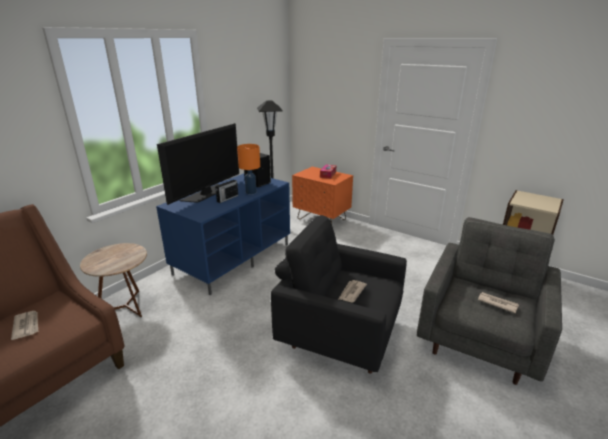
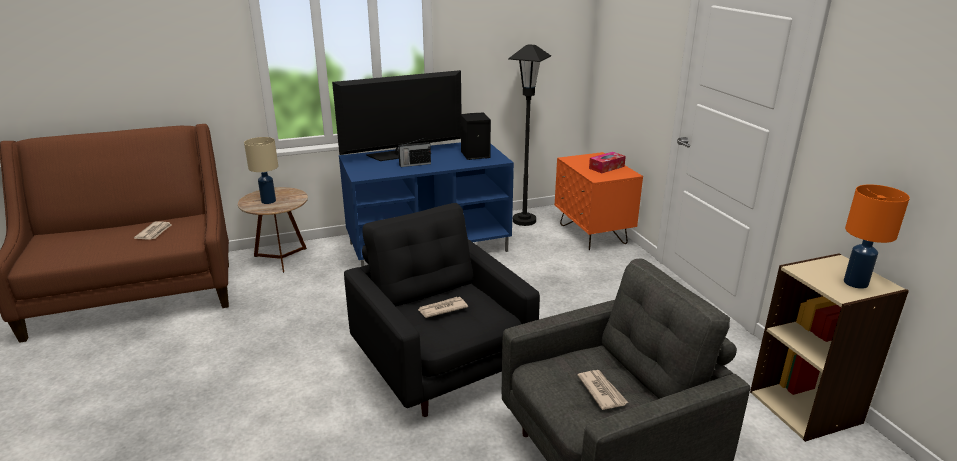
camera: 35 degrees right, 0 degrees up
orange table lamp [237,144,260,194] -> orange table lamp moved to [844,184,910,289]
none -> beige table lamp [244,137,278,204]

